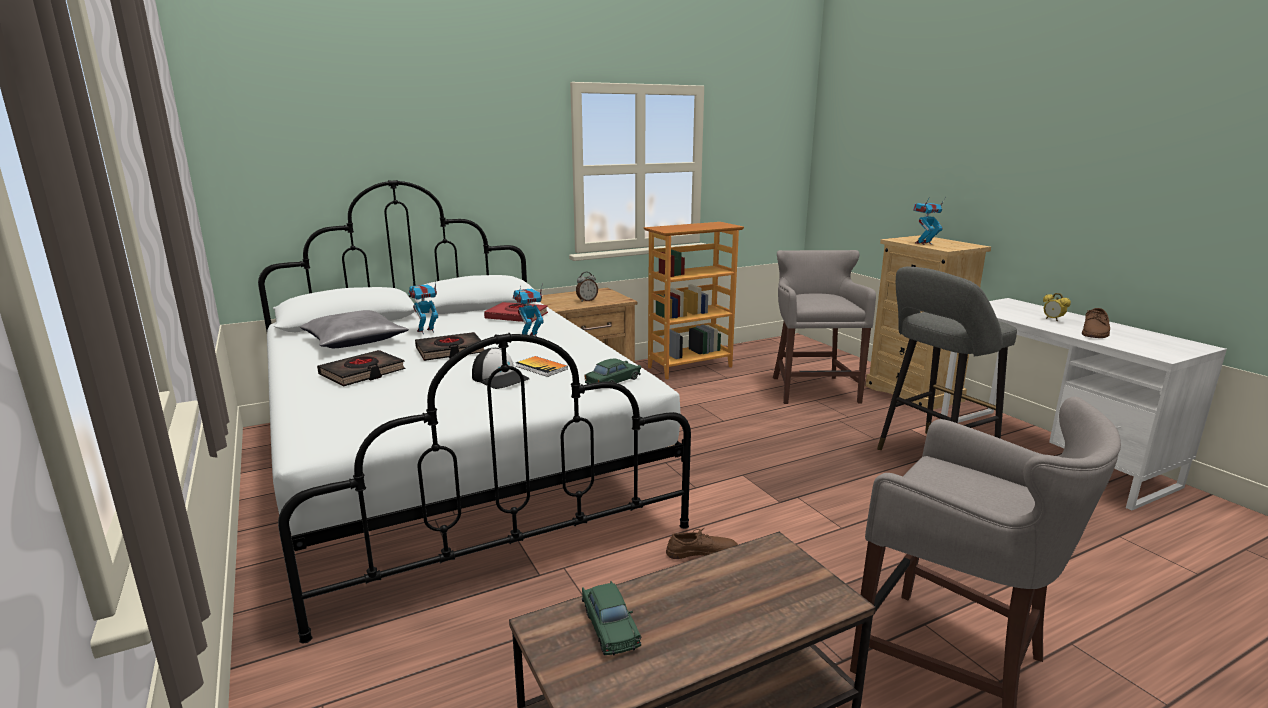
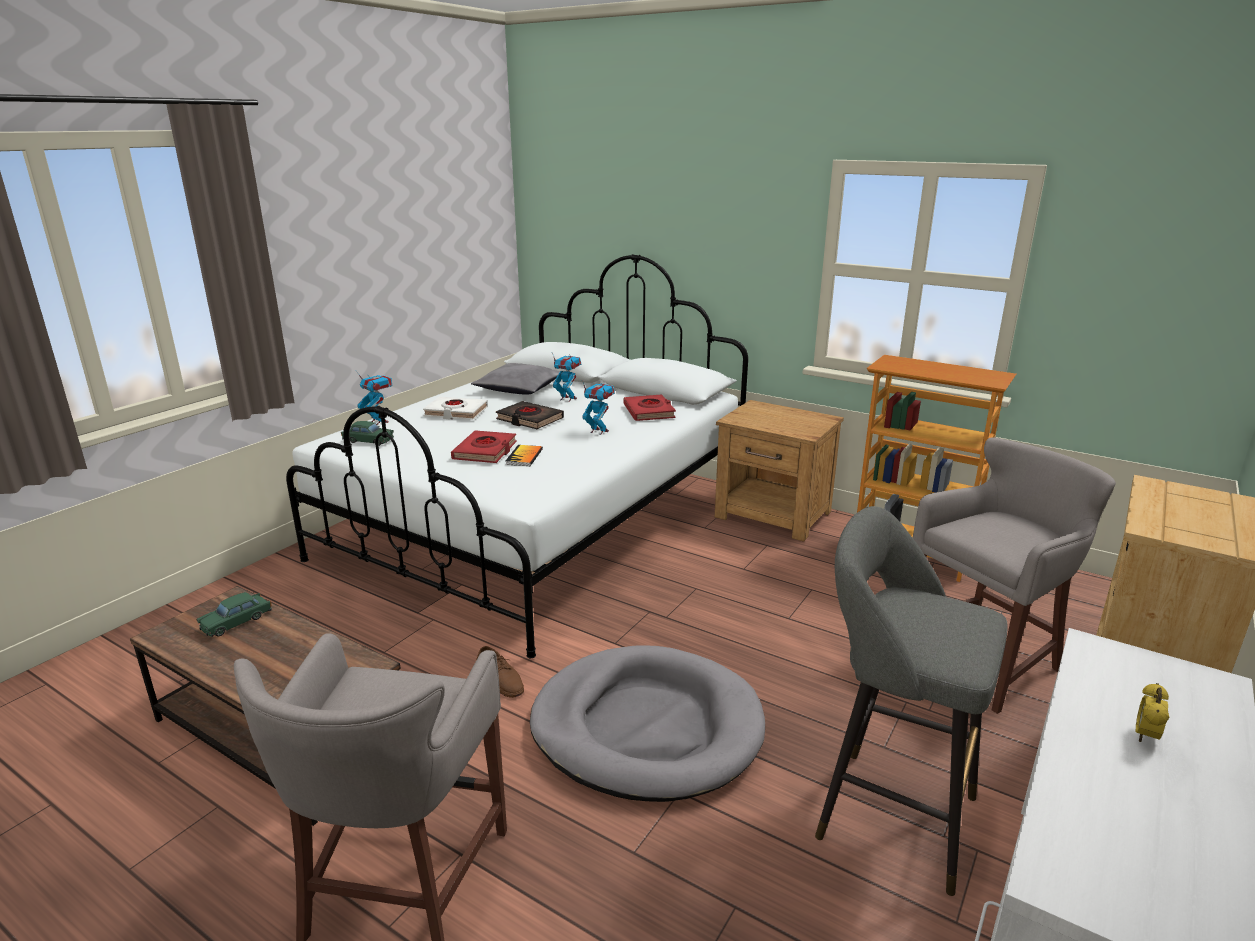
camera: 60 degrees right, 5 degrees up
black book [317,350,405,386] -> white book [423,397,488,420]
cap [472,348,530,389] -> red book [451,430,517,463]
alarm clock [576,272,598,302] -> none
green toy car [584,358,641,384] -> green toy car moved to [341,421,394,446]
toy robot [913,196,946,245] -> toy robot moved to [356,371,392,425]
brown shoe [1082,308,1110,338] -> none
none -> grey dog bed [530,645,765,802]

